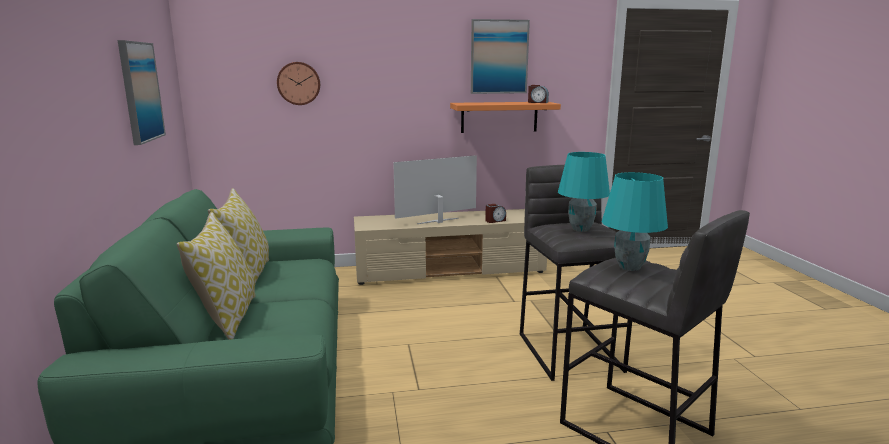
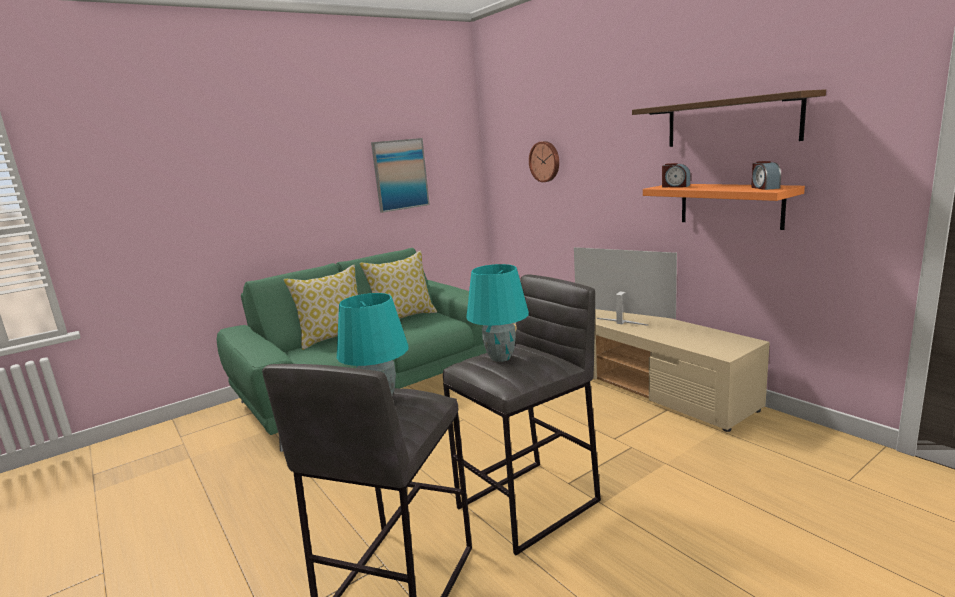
camera: 65 degrees right, 0 degrees up
picture [471,19,530,94] -> brown shelf [632,89,826,147]
alarm clock [485,204,506,223] -> alarm clock moved to [662,163,690,187]

